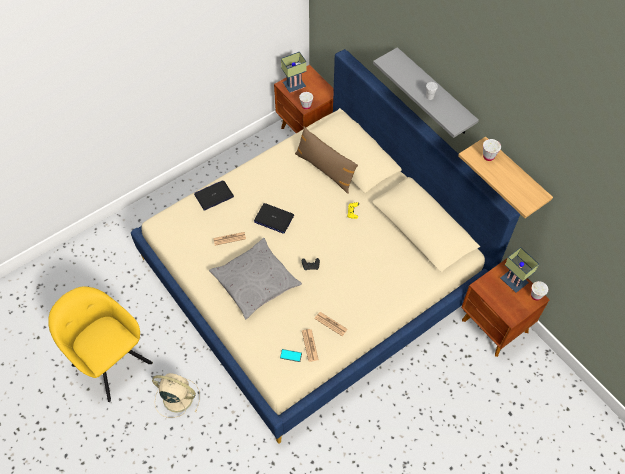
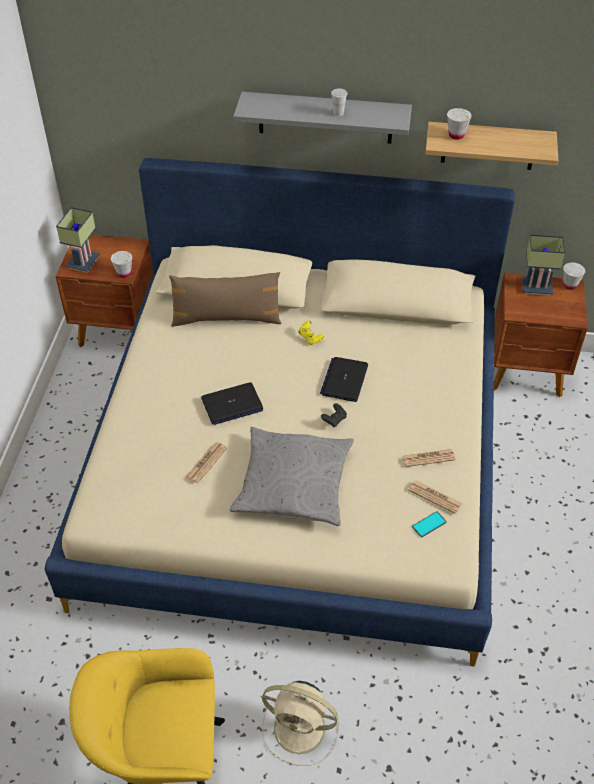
camera: 45 degrees left, 10 degrees down
beige fan [152,373,200,418] -> beige fan turned 135 degrees counterclockwise [262,681,339,766]
laptop [194,180,234,211] -> laptop moved to [320,357,368,402]

